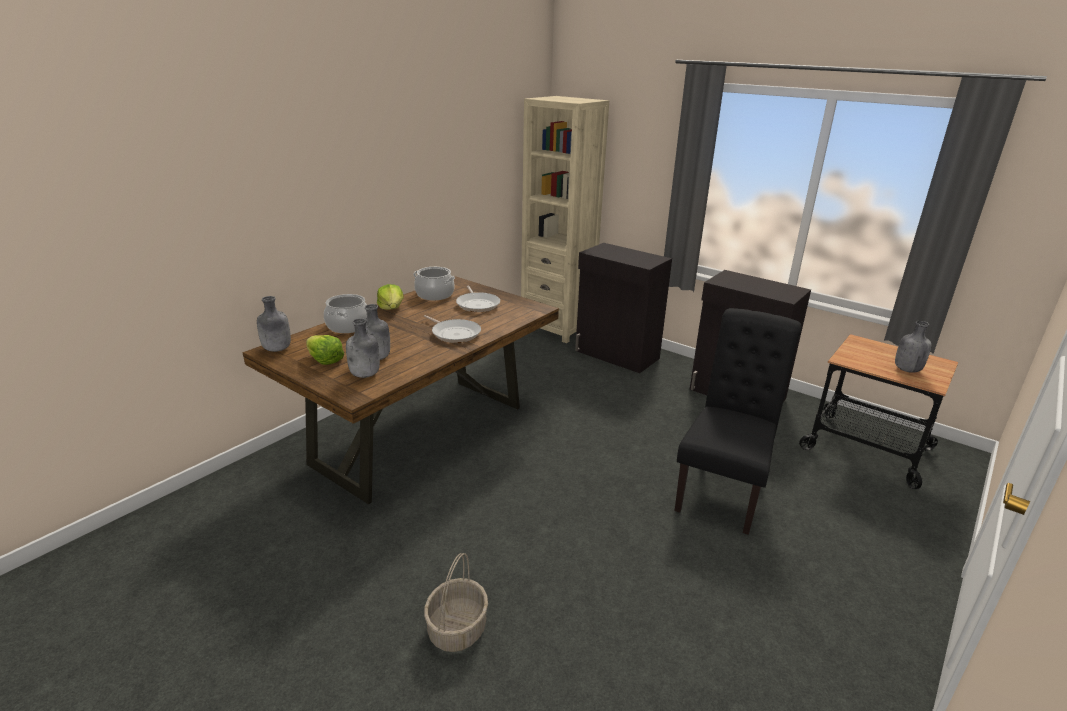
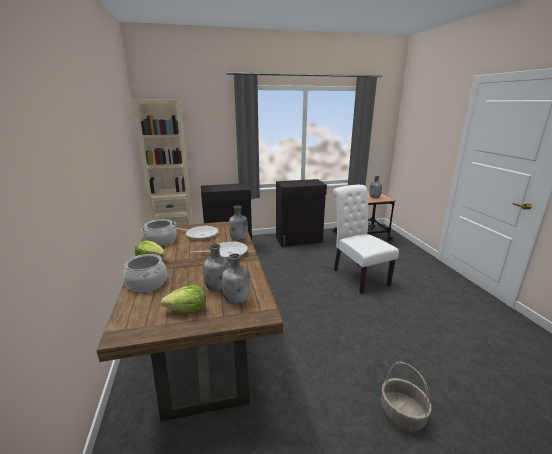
camera: 50 degrees left, 5 degrees down
grey bottle [257,296,291,352] -> grey bottle moved to [229,205,248,241]
black chair [675,308,802,535] -> white chair [333,185,399,294]

